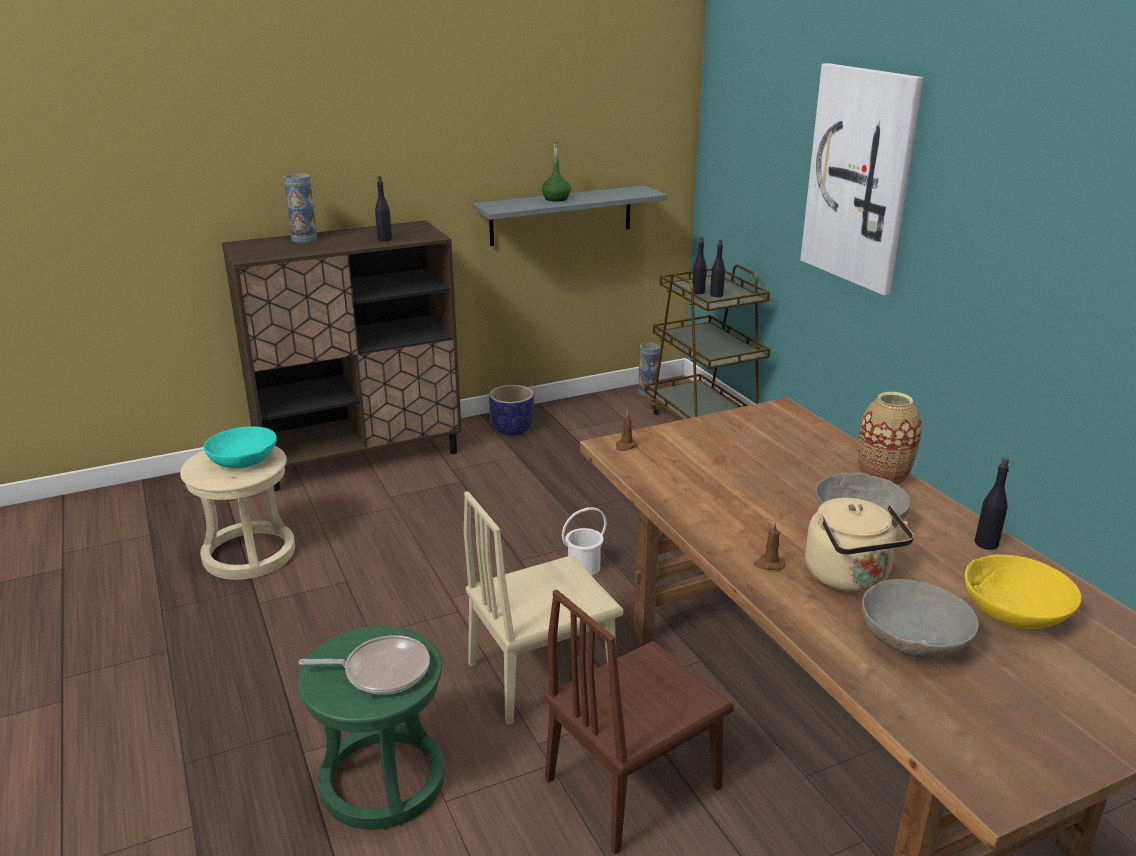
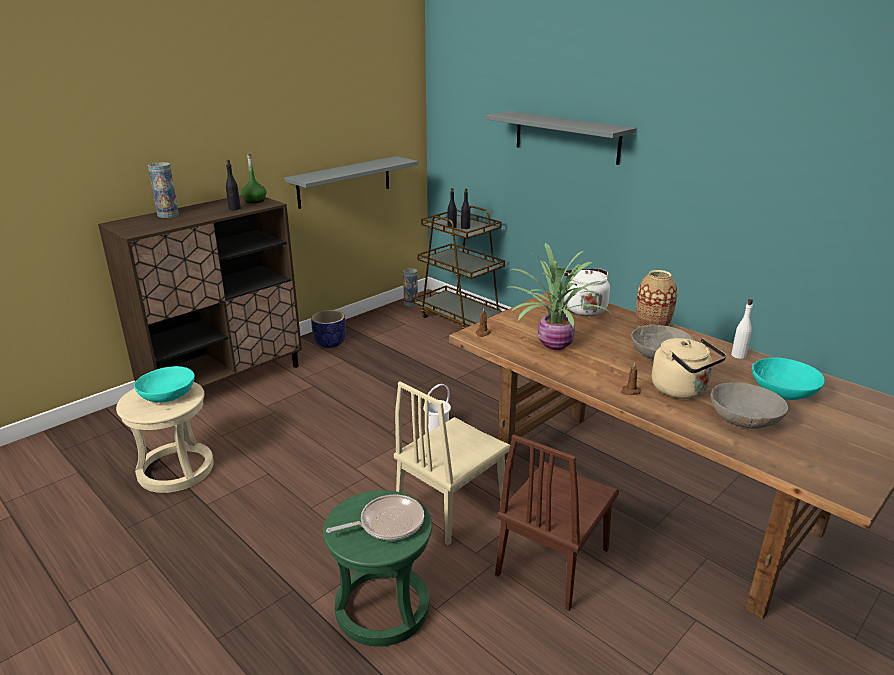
camera: 20 degrees left, 0 degrees up
green bottle [542,141,571,202] -> green bottle moved to [241,154,266,203]
picture [800,63,924,295] -> grey shelf [485,111,636,165]
yellow bowl [965,554,1082,629] -> turquoise bowl [752,358,825,400]
black bottle [975,458,1009,550] -> white bottle [731,299,753,359]
none -> potted plant [508,243,610,350]
none -> white kettle [558,268,610,316]

